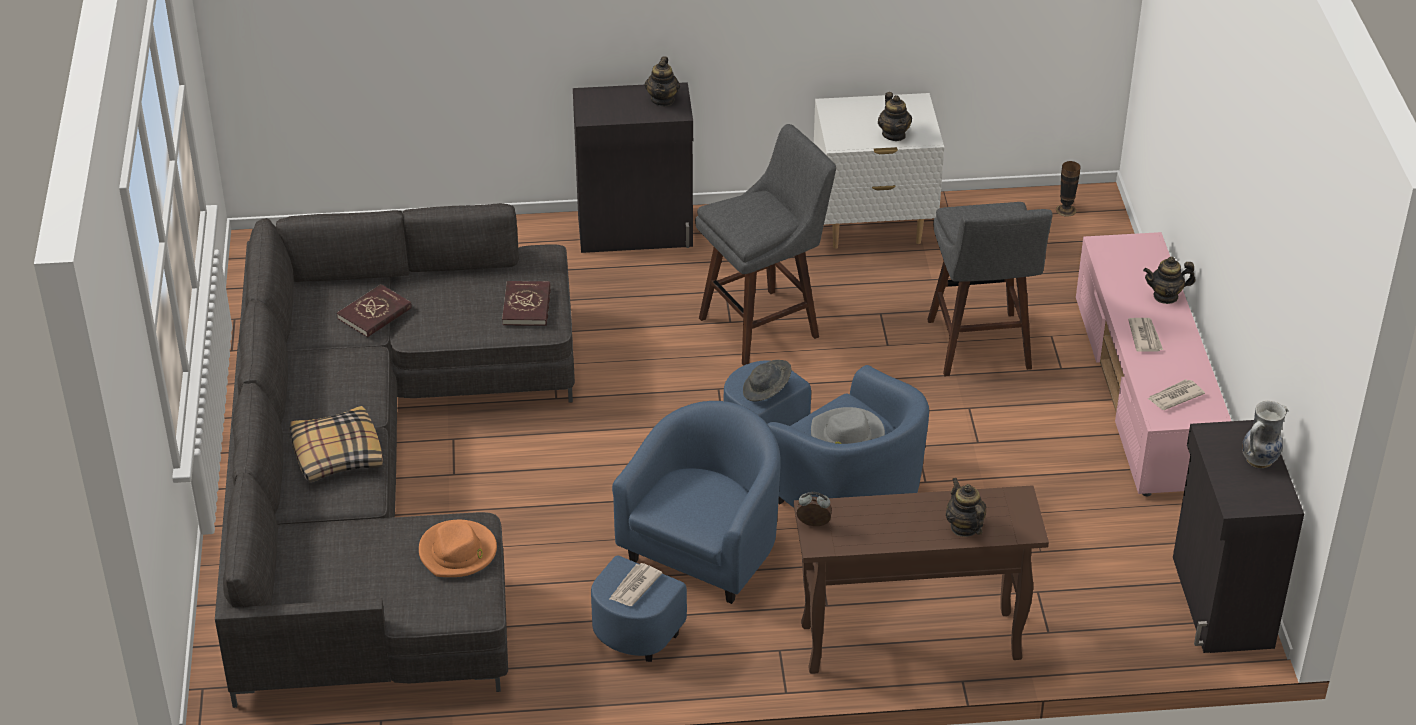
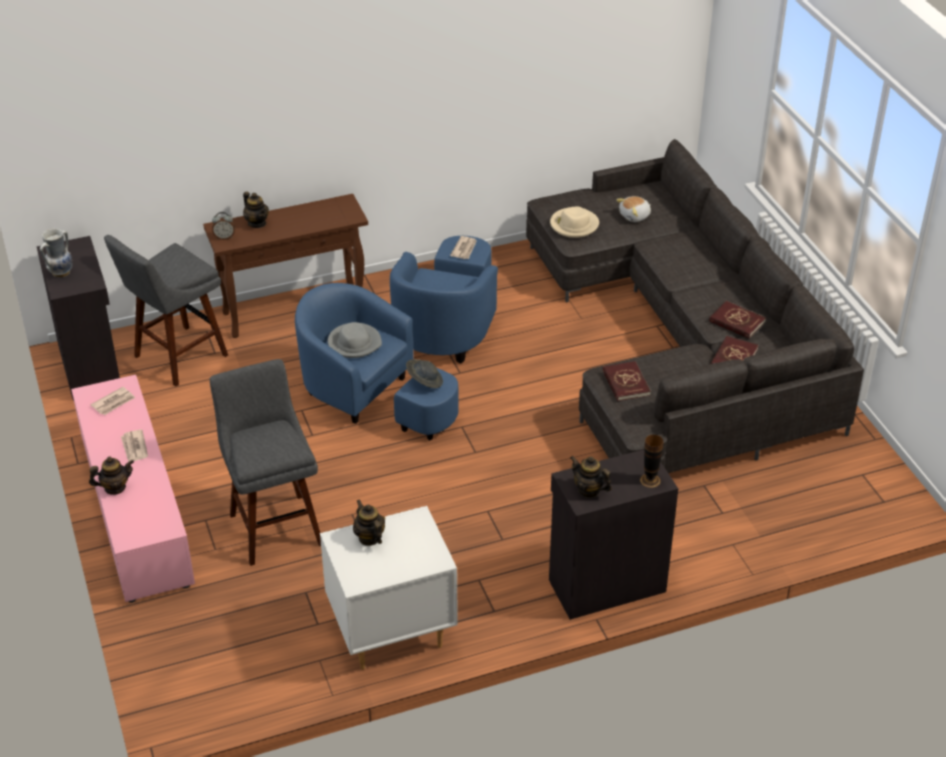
camera: 165 degrees right, 0 degrees up
pillow [290,406,383,483] -> none
orange hat [419,520,497,577] -> beige hat [550,206,599,238]
teapot [645,56,680,106] -> teapot turned 45 degrees counterclockwise [570,456,612,498]
grey stool [695,124,836,366] -> grey stool moved to [104,235,228,387]
alarm clock [796,492,832,526] -> alarm clock moved to [212,212,235,240]
vase [1056,161,1080,217] -> vase moved to [640,435,664,488]
none -> plush toy [616,196,651,222]
none -> red book [709,301,766,338]

